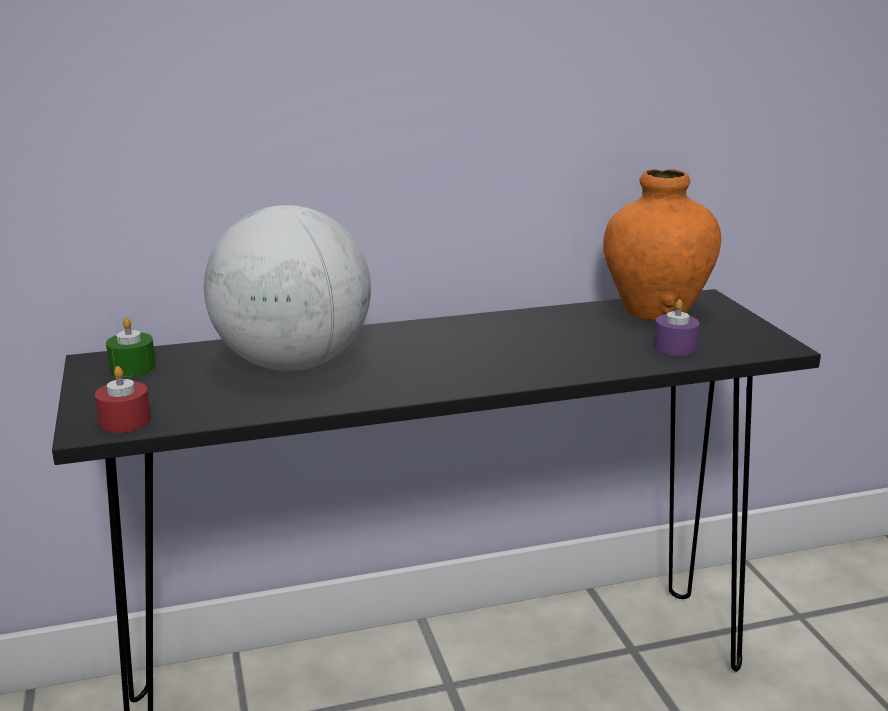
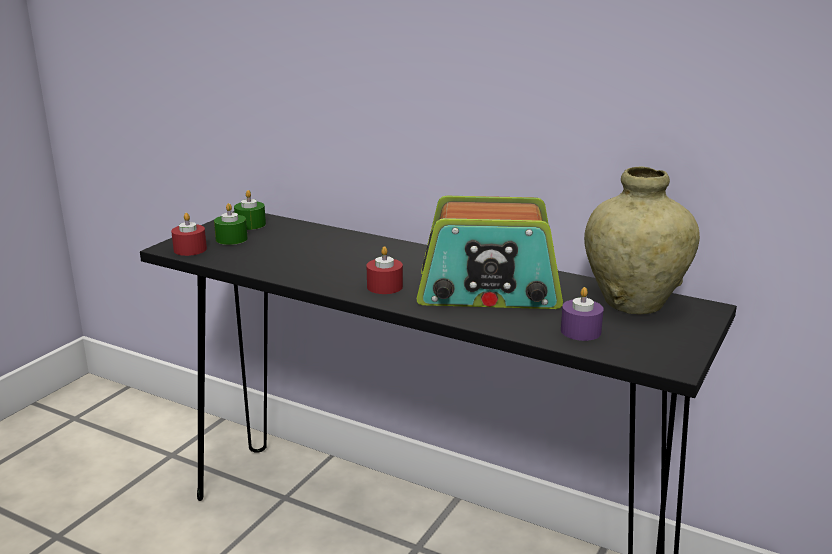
camera: 45 degrees right, 0 degrees up
globe [204,205,371,371] -> none
orange vase [603,169,721,321] -> beige vase [584,167,700,314]
none -> green candle [214,203,248,245]
none -> red candle [367,246,403,294]
none -> radio [417,196,563,309]

